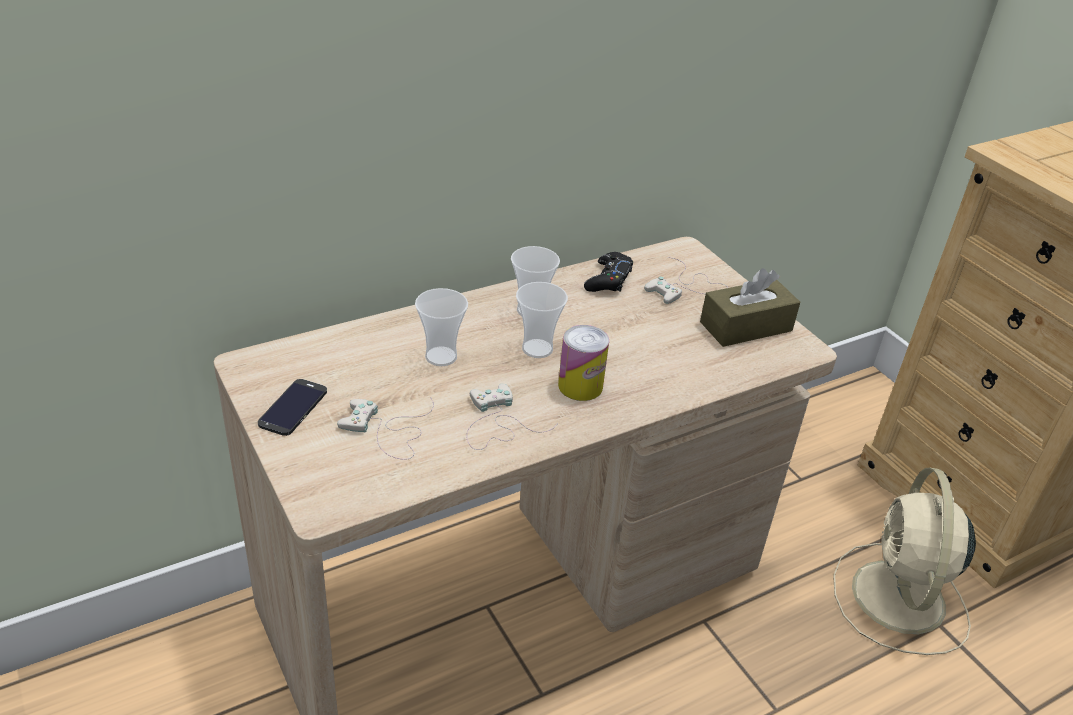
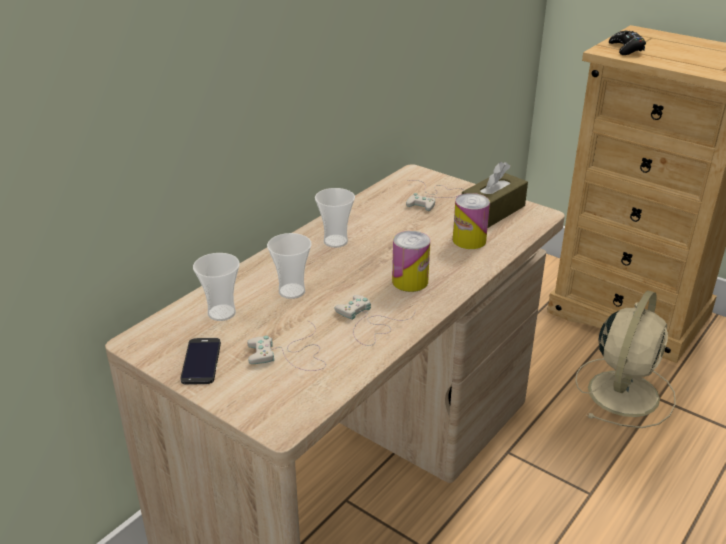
camera: 20 degrees left, 5 degrees down
cup [516,282,568,358] -> cup moved to [193,253,240,321]
black game controller [584,252,633,292] -> black game controller moved to [609,30,646,55]
beige fan [833,467,976,655] -> beige fan turned 135 degrees counterclockwise [575,290,676,428]
none -> can [453,193,490,249]

